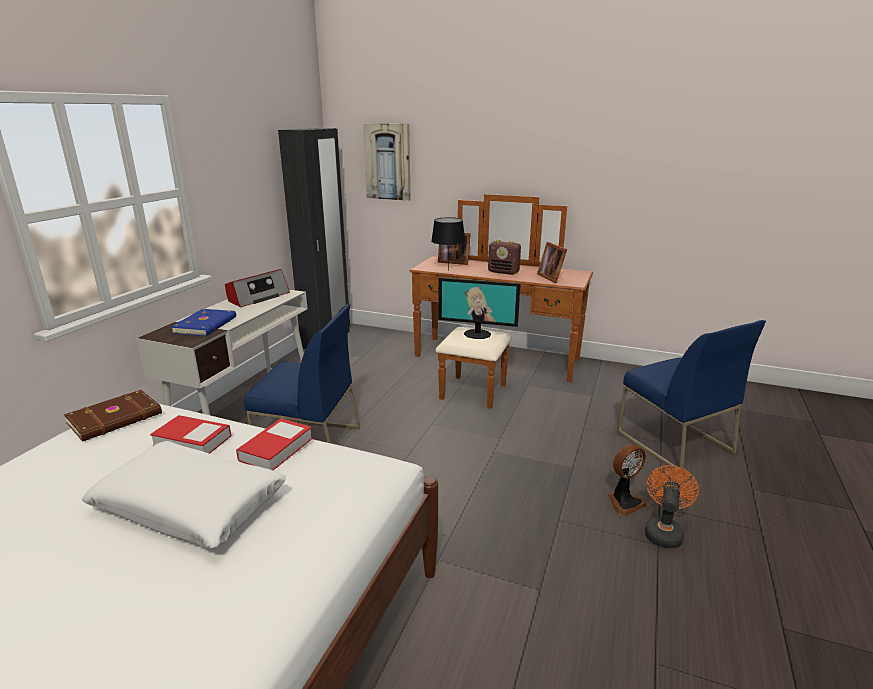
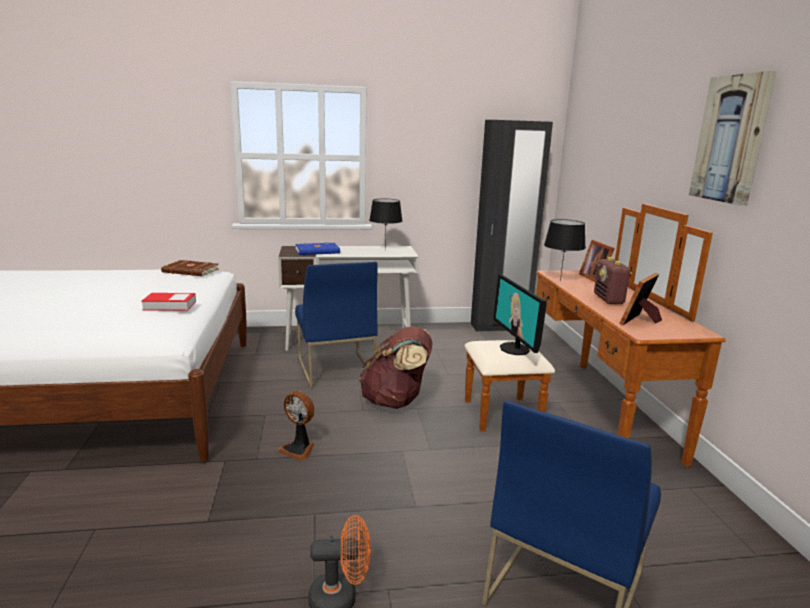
camera: 60 degrees right, 5 degrees down
white pillow [82,441,286,549] -> none
book [150,415,231,454] -> none
radio [225,269,290,307] -> black table lamp [369,199,402,250]
picture [363,123,411,201] -> picture moved to [689,71,777,206]
fan [608,444,648,516] -> fan moved to [278,391,314,461]
none -> brown backpack [359,326,433,409]

